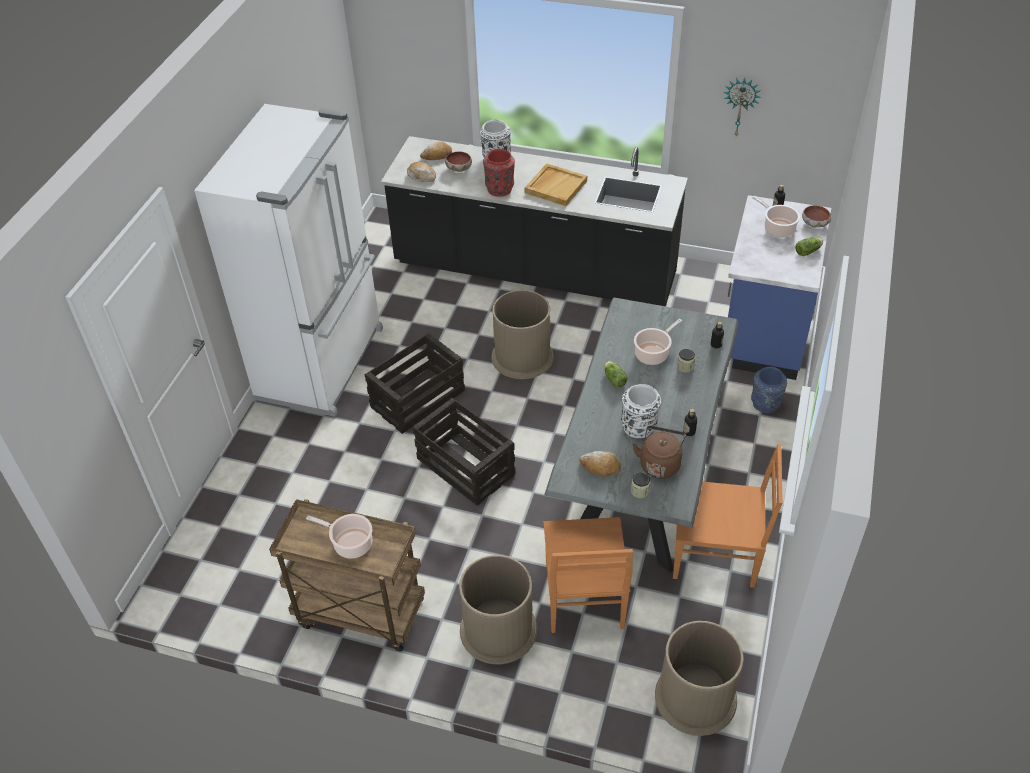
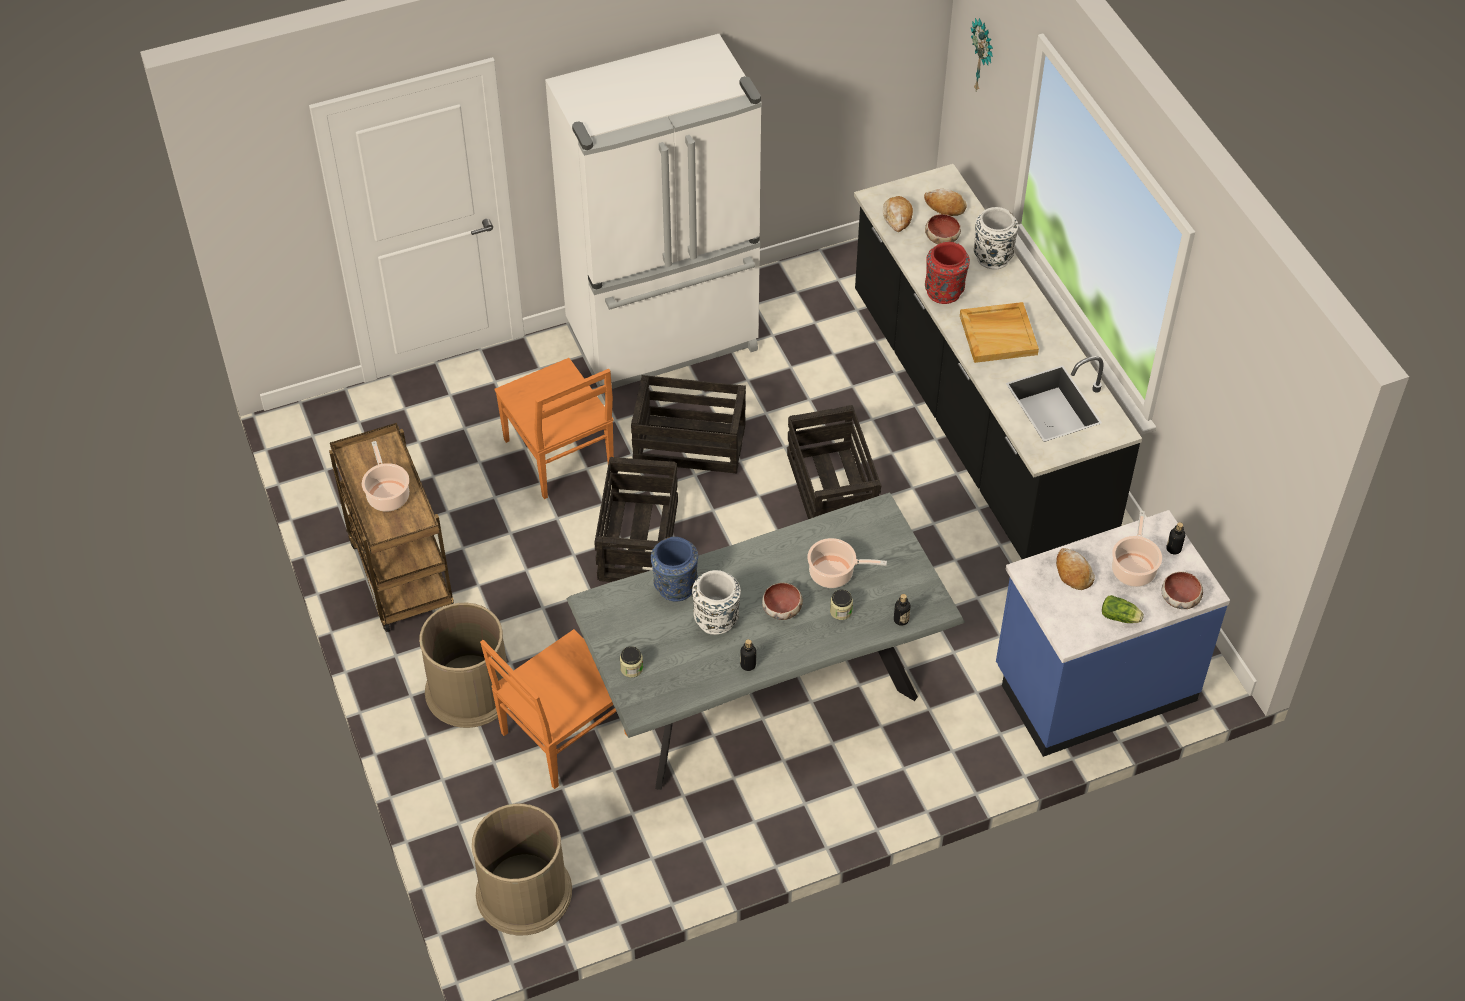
camera: 50 degrees right, 5 degrees up
brown trash can [491,290,554,379] -> crate [787,405,881,519]
bread [579,451,621,477] -> bread moved to [1056,548,1095,590]
lettuce [604,361,627,388] -> none
brown kettle [632,426,686,479] -> none
orange chair [673,444,783,588] -> orange chair moved to [494,358,614,499]
wall clock [723,78,761,136] -> wall clock moved to [971,18,993,91]
blue vase [751,367,787,413] -> blue vase moved to [651,537,698,601]
none -> bowl [762,583,803,620]

